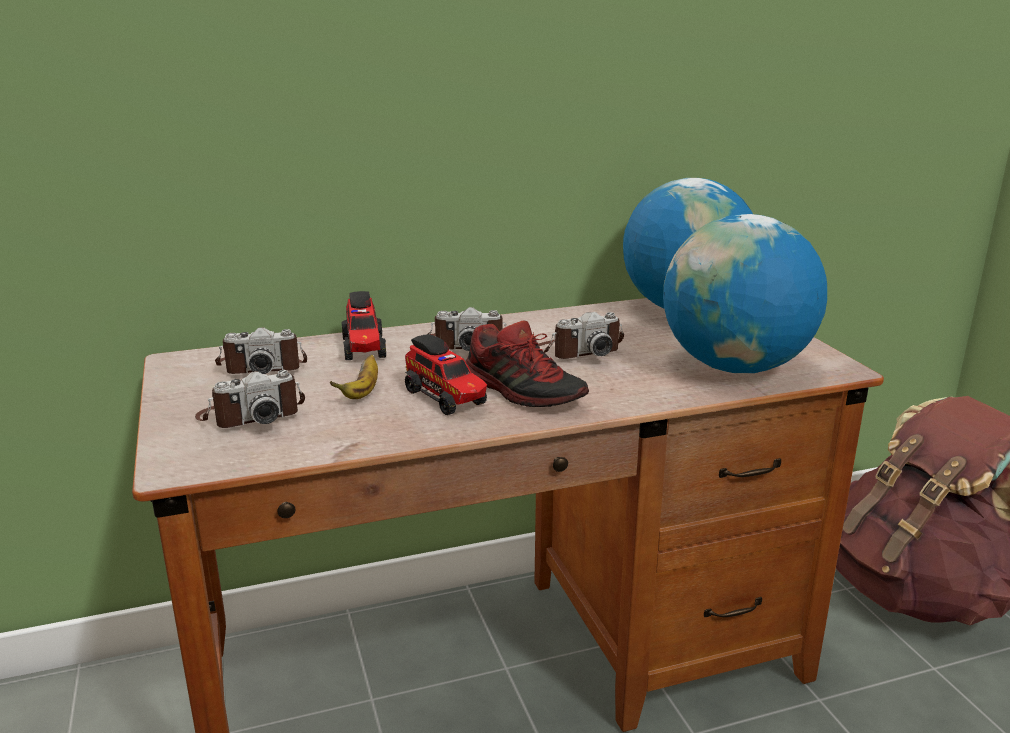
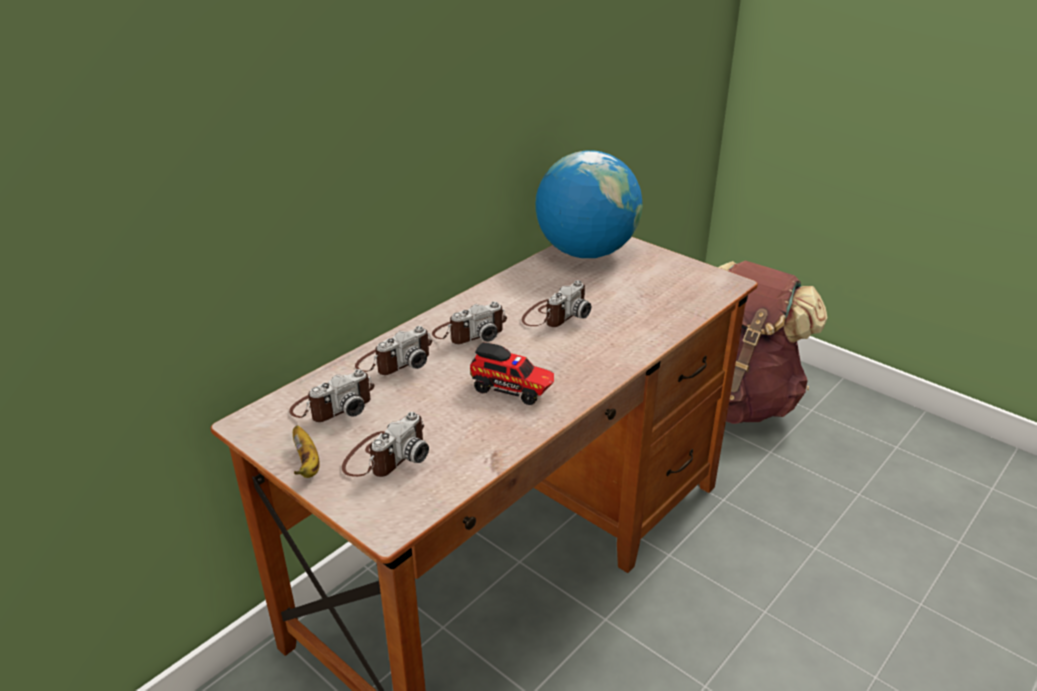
camera: 30 degrees left, 10 degrees up
banana [330,355,378,399] -> banana moved to [293,426,320,478]
toy truck [341,291,386,360] -> camera [355,326,432,375]
shoe [465,321,589,407] -> none
globe [663,214,827,373] -> none

